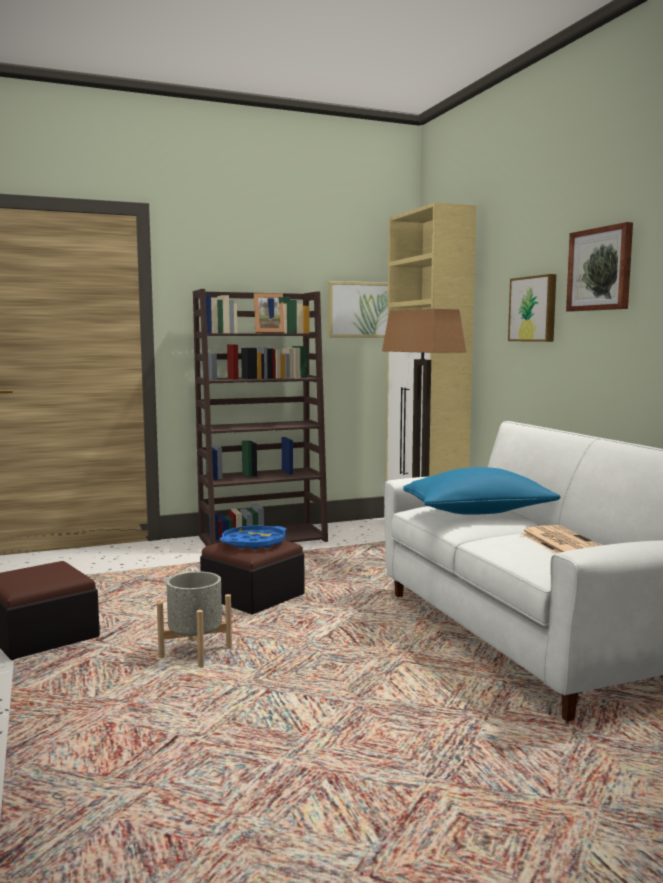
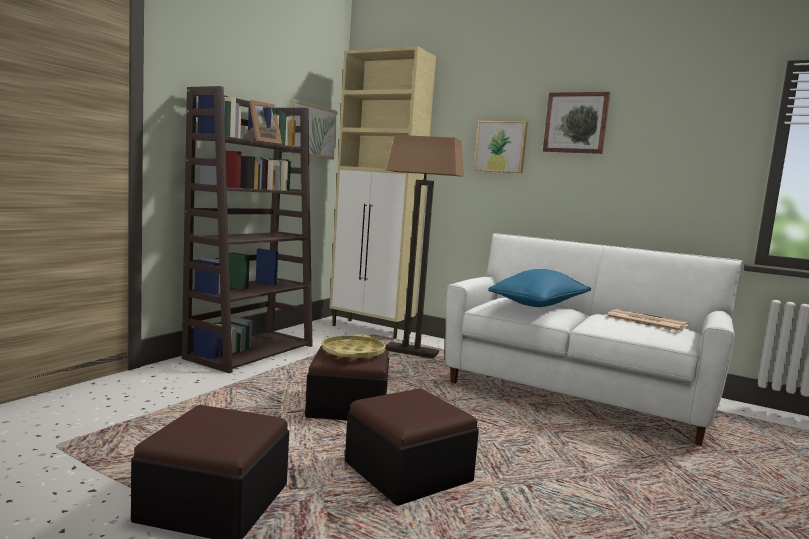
camera: 40 degrees left, 0 degrees up
grey planter [157,571,232,668] -> ottoman [345,388,479,506]
blue tray [220,526,286,550] -> yellow tray [322,334,386,360]

